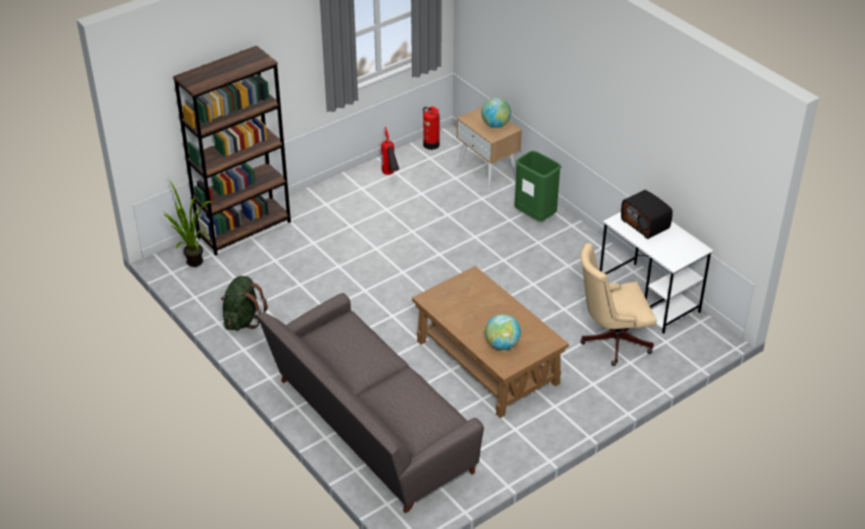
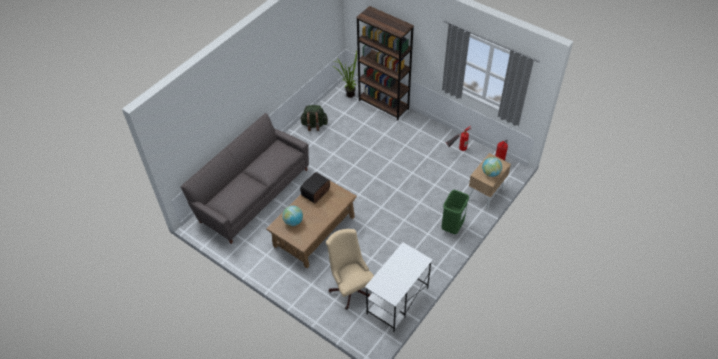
camera: 75 degrees right, 10 degrees up
radio [621,190,673,239] -> radio moved to [300,172,330,203]

